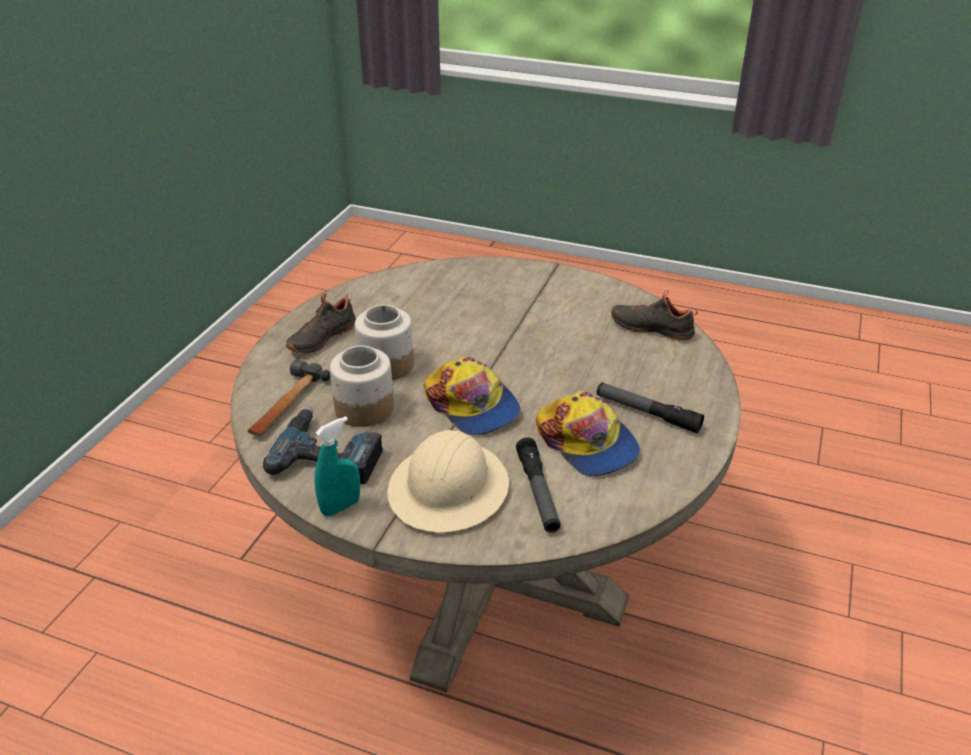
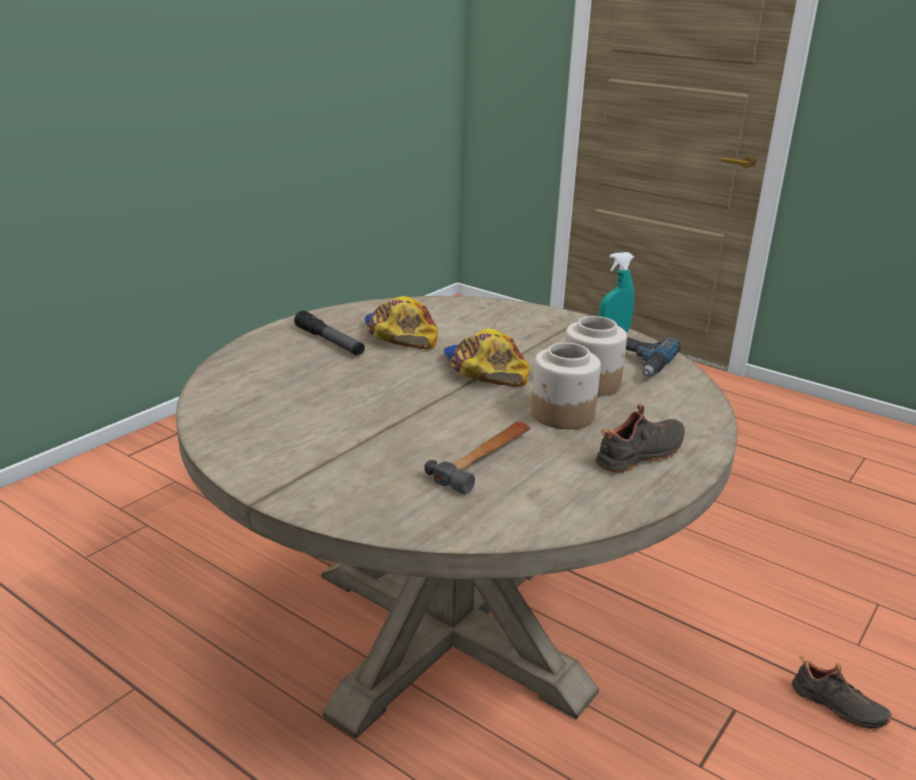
camera: 165 degrees left, 10 degrees down
hammer [248,360,331,436] -> hammer moved to [424,422,530,494]
beige hard hat [387,430,509,533] -> none
flashlight [516,437,561,533] -> none
black shoe [611,290,698,341] -> black shoe moved to [792,656,892,729]

